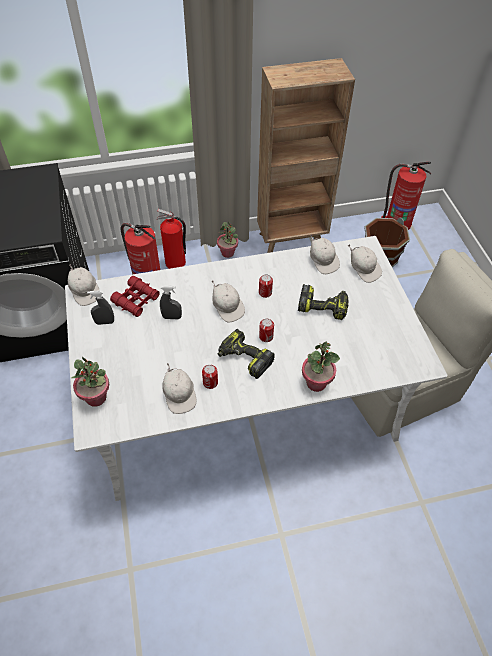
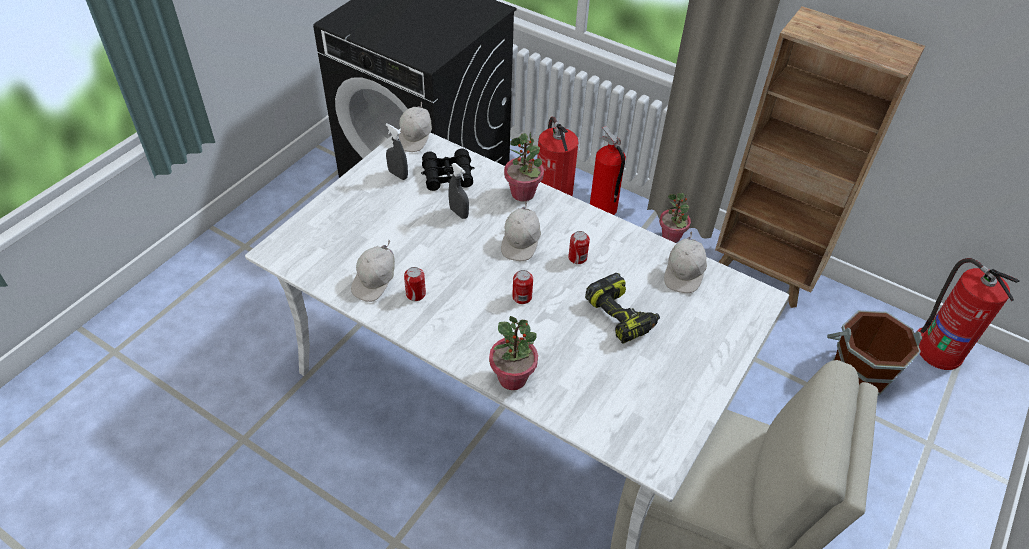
camera: 45 degrees right, 5 degrees down
potted plant [72,357,109,407] -> potted plant moved to [504,132,544,201]
red binoculars [110,276,160,317] -> black binoculars [421,149,474,191]
power drill [218,329,275,379] -> none
white cap [348,244,382,283] -> none

